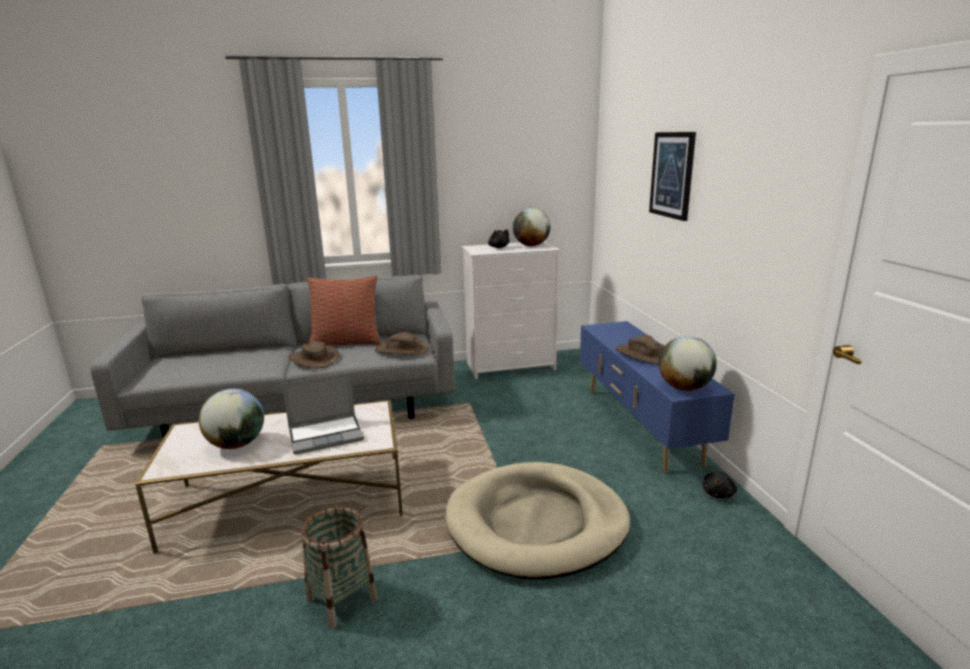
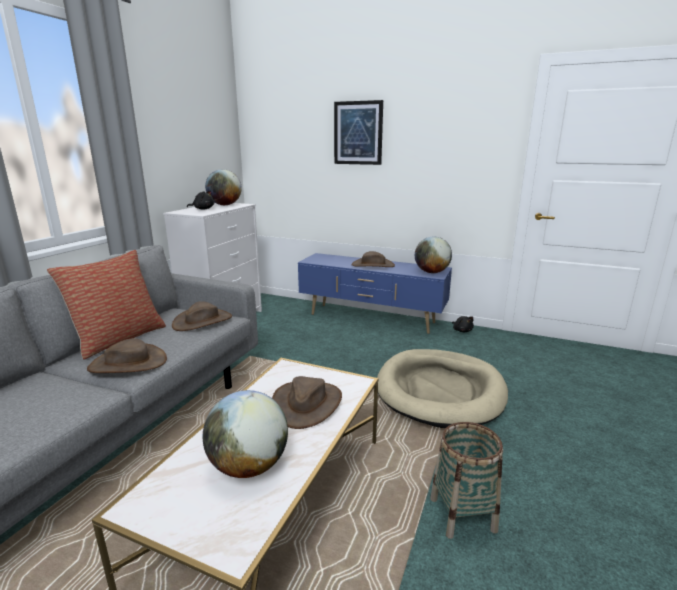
camera: 55 degrees left, 0 degrees up
laptop [282,372,364,454] -> brown hat [272,376,342,429]

